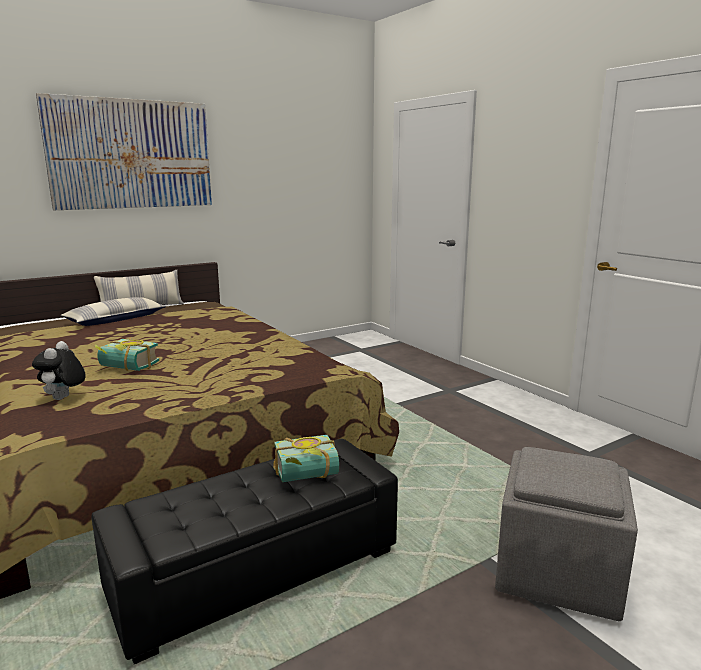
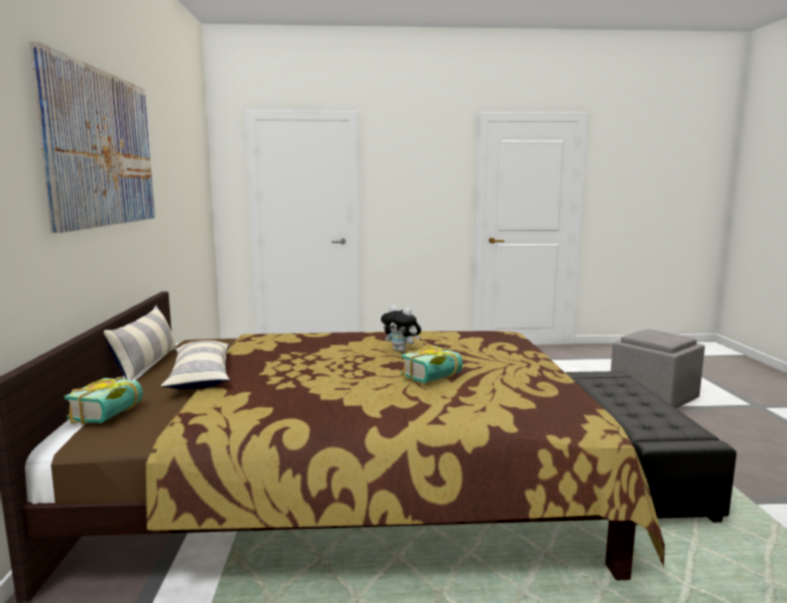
camera: 60 degrees left, 5 degrees down
plush toy [32,341,86,400] -> plush toy moved to [381,305,421,352]
book [273,435,339,482] -> book moved to [64,377,143,425]

